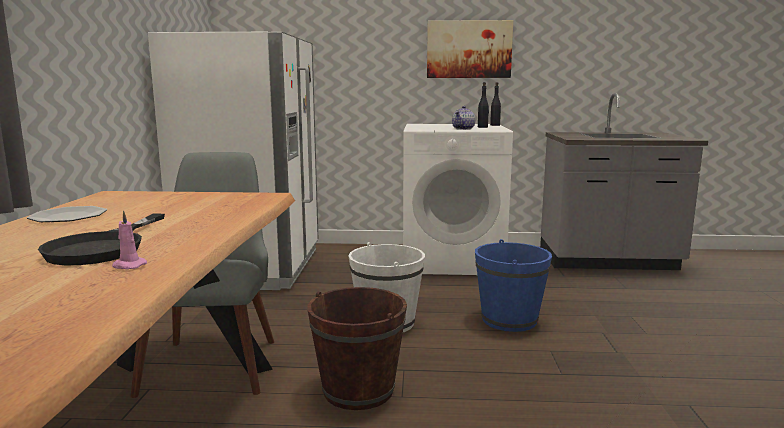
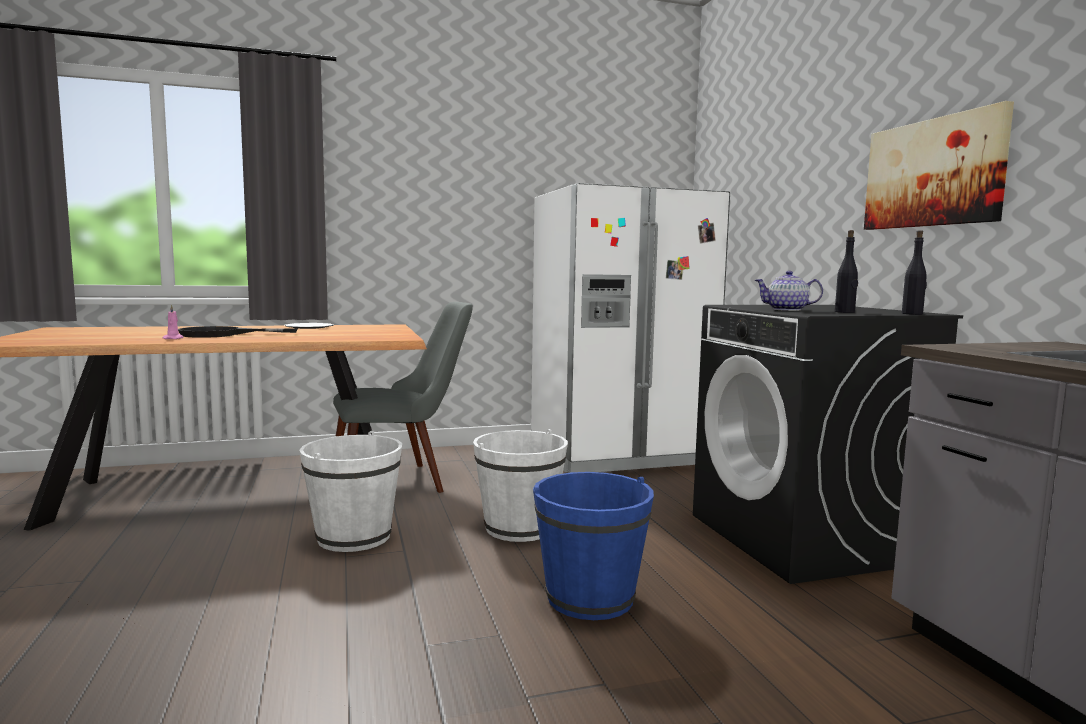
camera: 70 degrees right, 5 degrees down
brown bucket [308,287,407,410] -> white bucket [299,431,402,552]
white washing machine [403,124,513,275] -> black washing machine [693,305,963,584]

